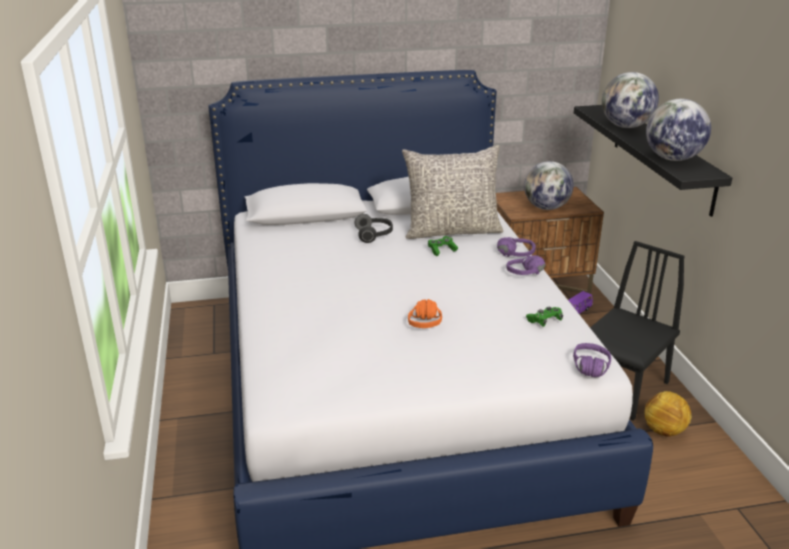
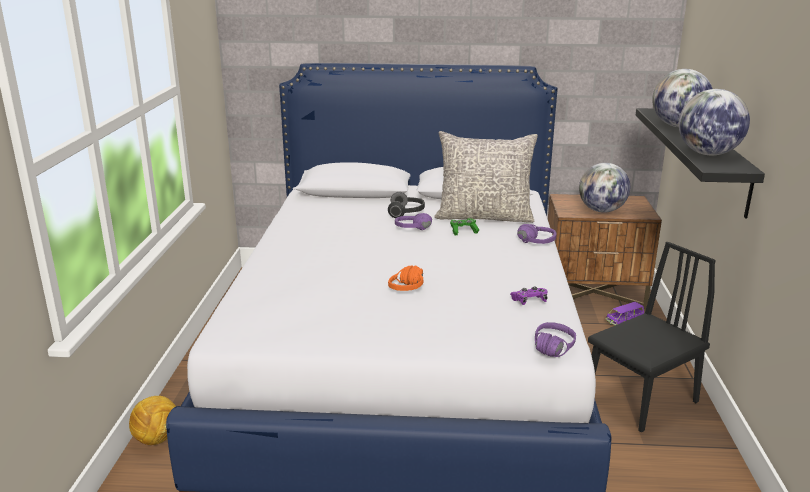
camera: 15 degrees right, 5 degrees down
purple headphones [506,255,545,275] -> purple headphones moved to [395,213,432,230]
green game controller [526,307,563,327] -> purple game controller [510,286,547,305]
football [645,391,692,437] -> football moved to [129,396,176,445]

